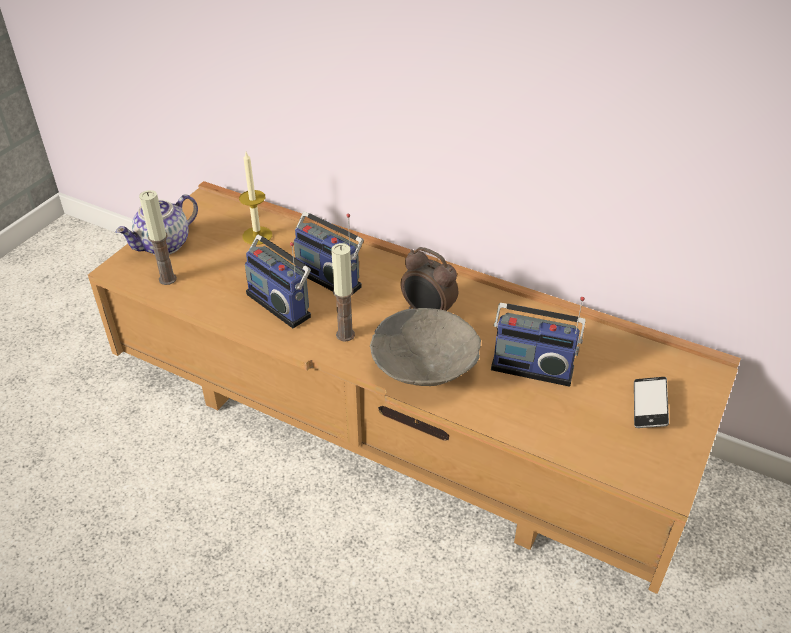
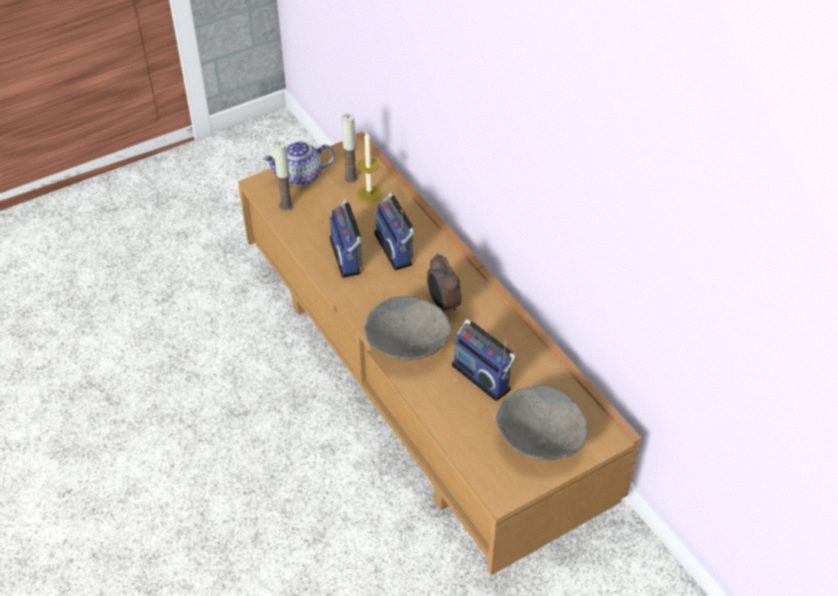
camera: 30 degrees right, 5 degrees up
candle [331,243,355,342] -> candle moved to [341,114,358,183]
phone [634,377,669,428] -> grey bowl [496,385,588,460]

